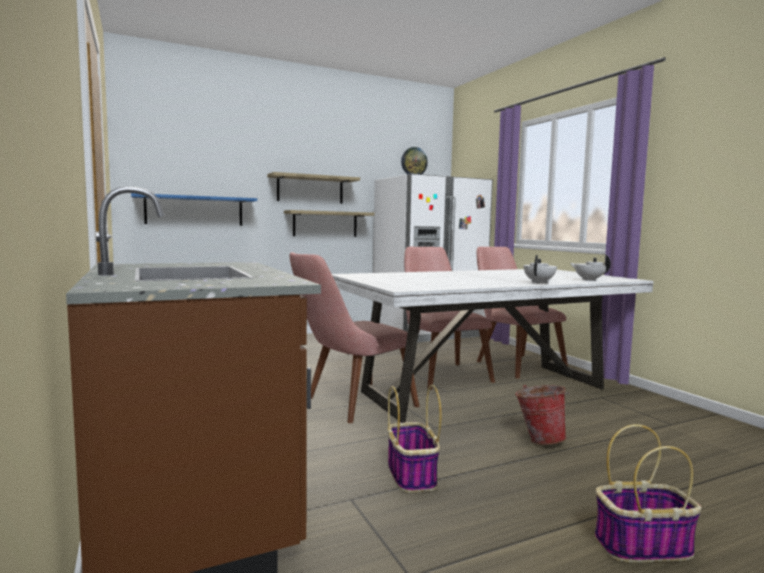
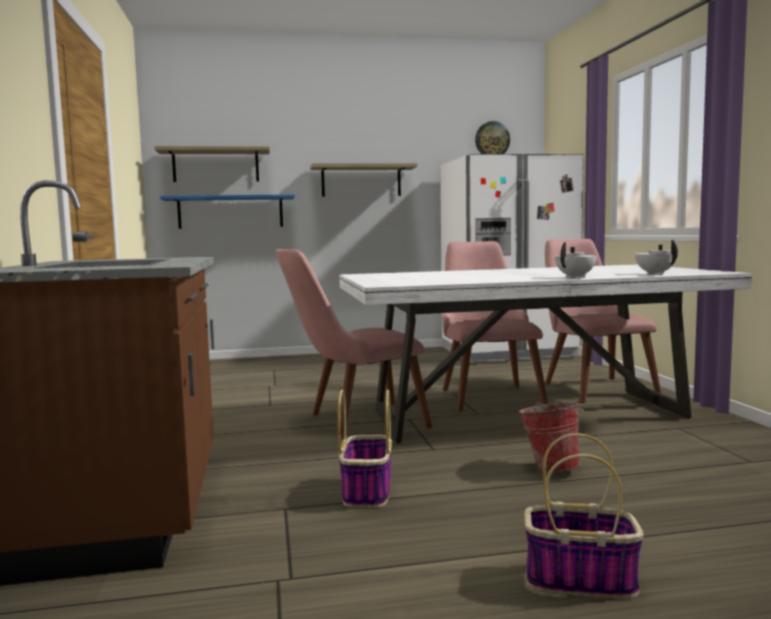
camera: 15 degrees right, 0 degrees up
shelf [284,210,374,237] -> shelf moved to [154,146,270,182]

